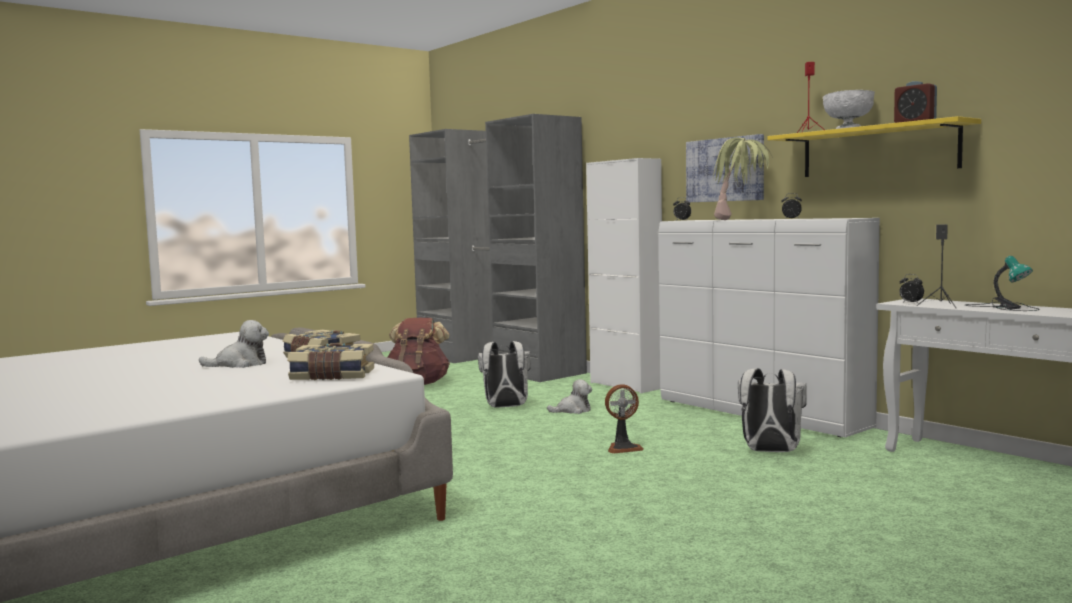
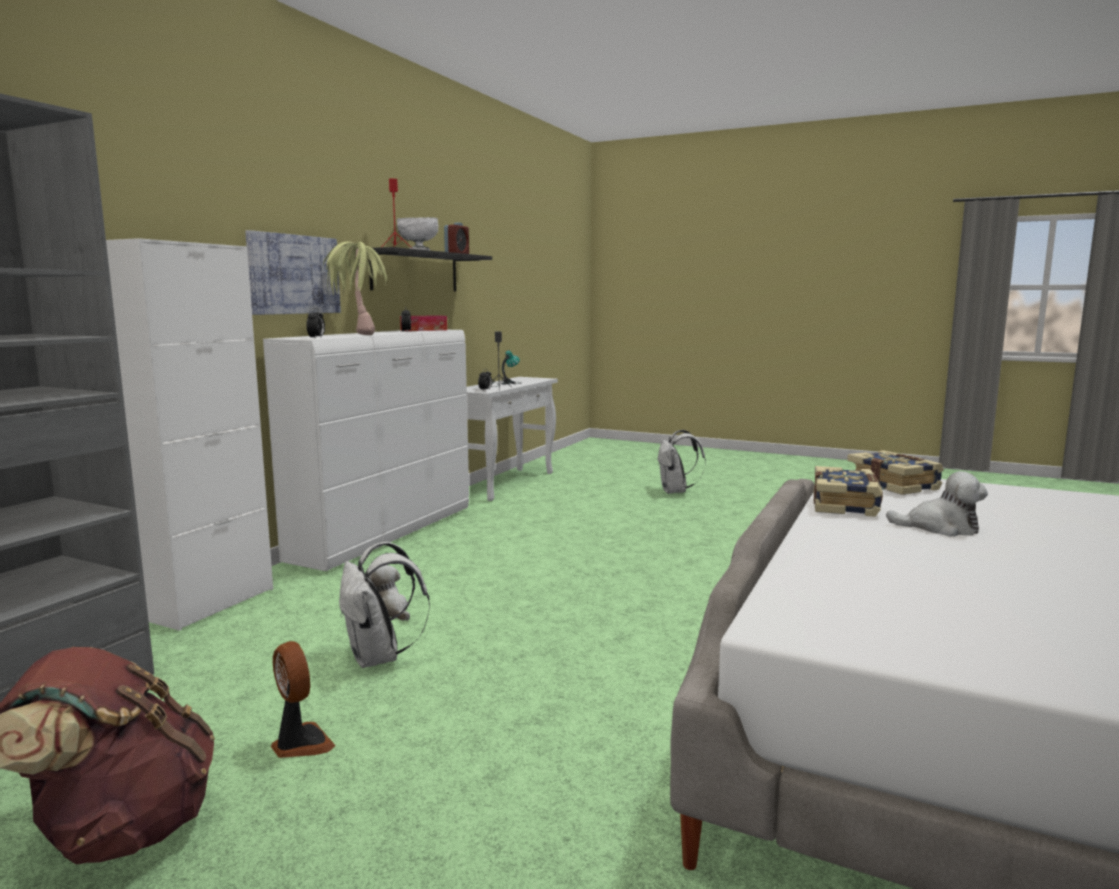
camera: 115 degrees left, 5 degrees up
plush toy [199,320,269,368] -> plush toy turned 150 degrees clockwise [886,471,988,536]
fan [605,384,644,454] -> fan moved to [271,641,335,758]
white backpack [738,368,807,452] -> white backpack moved to [658,430,706,494]
yellow shelf [768,116,981,177] -> black shelf [369,247,492,291]
none -> tissue box [400,315,447,331]

